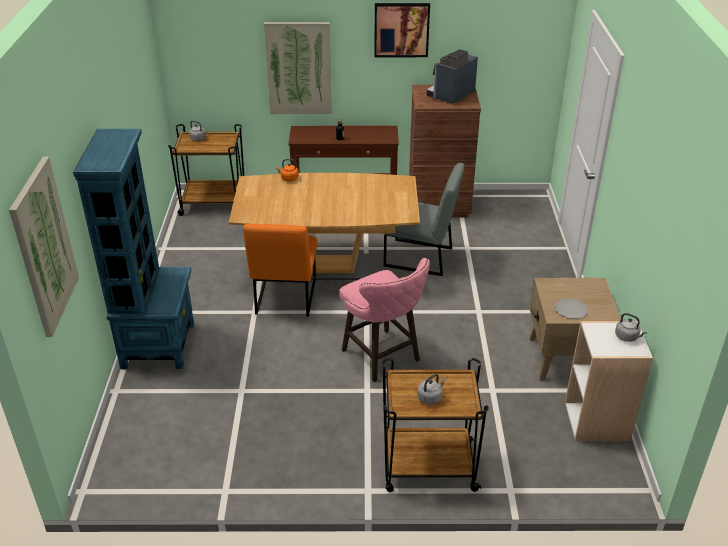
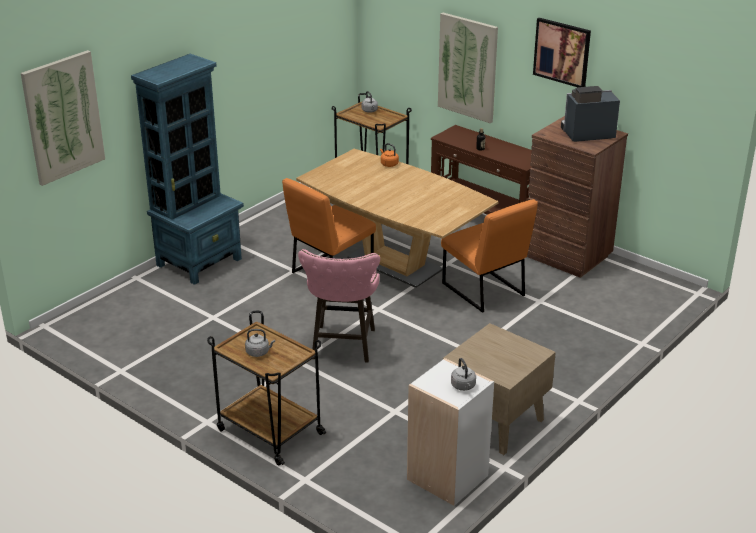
camera: 40 degrees right, 5 degrees down
grey chair [383,163,464,276] -> orange chair [441,199,538,313]
plate [555,299,588,319] -> none

